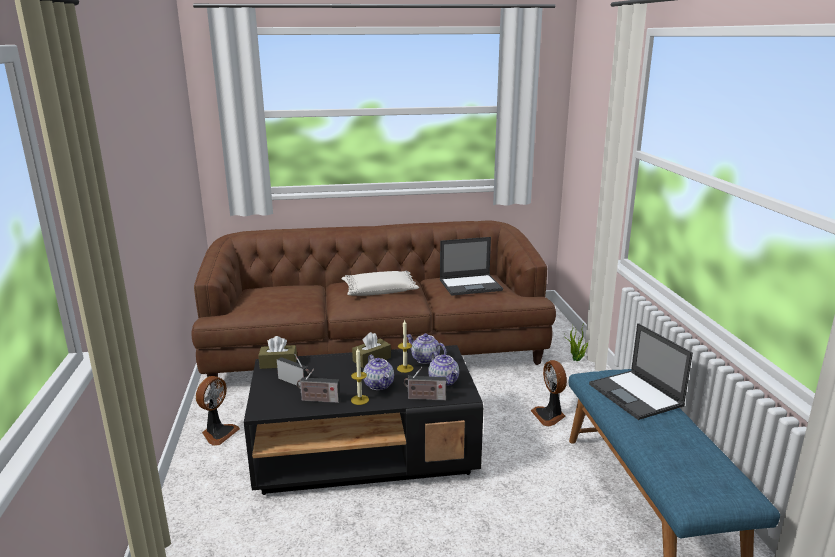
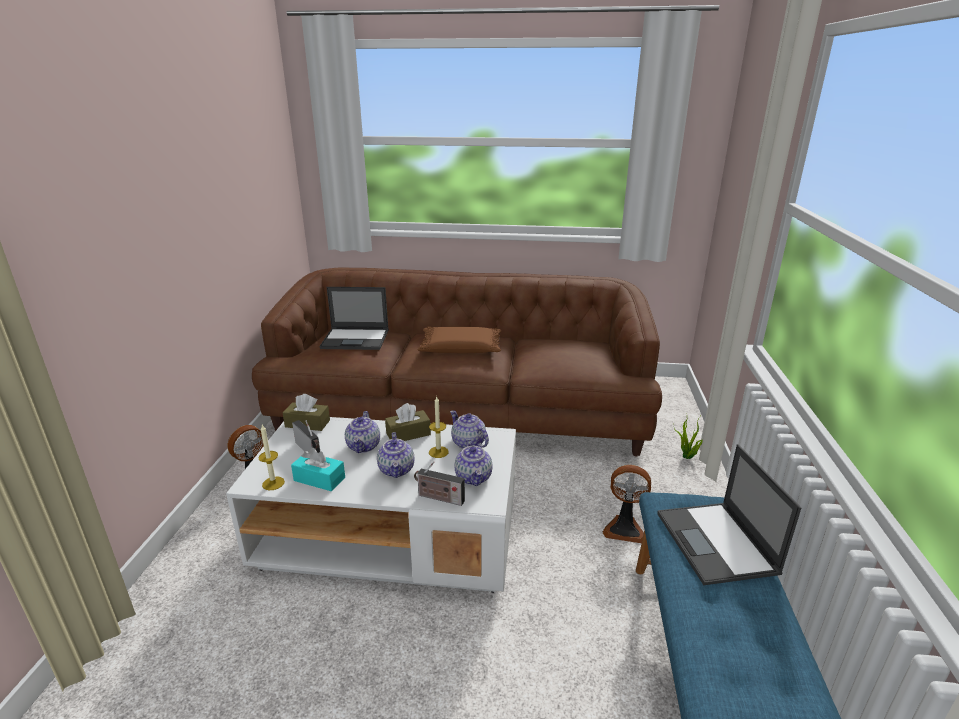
camera: 15 degrees right, 5 degrees up
black coffee table [244,345,483,495] -> white coffee table [226,417,516,593]
radio [297,369,340,403] -> turquoise tissue box [291,448,345,492]
white pillow [341,271,419,296] -> brown pillow [417,326,502,354]
candle [351,348,369,405] -> candle moved to [258,425,285,490]
laptop [440,237,503,296] -> laptop moved to [319,287,389,350]
fan [530,360,567,426] -> fan turned 75 degrees counterclockwise [603,465,651,543]
none -> teapot [345,411,380,453]

